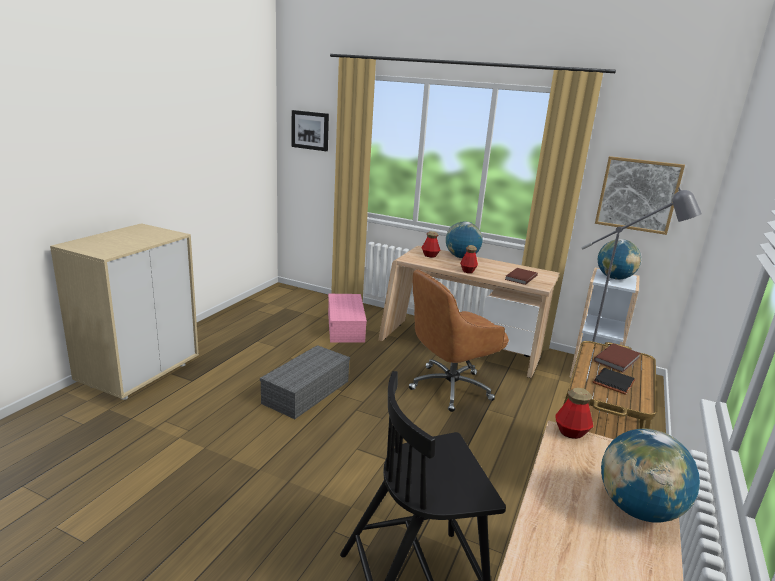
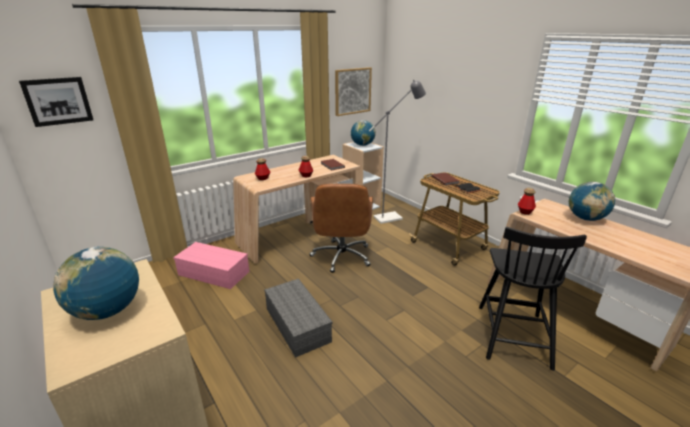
camera: 60 degrees left, 5 degrees up
globe [446,221,483,258] -> globe moved to [53,247,139,320]

